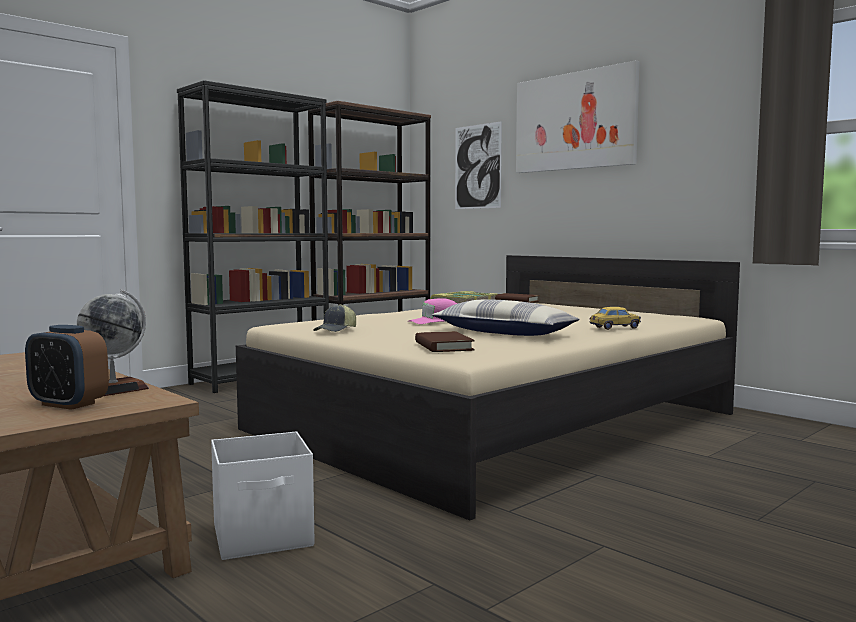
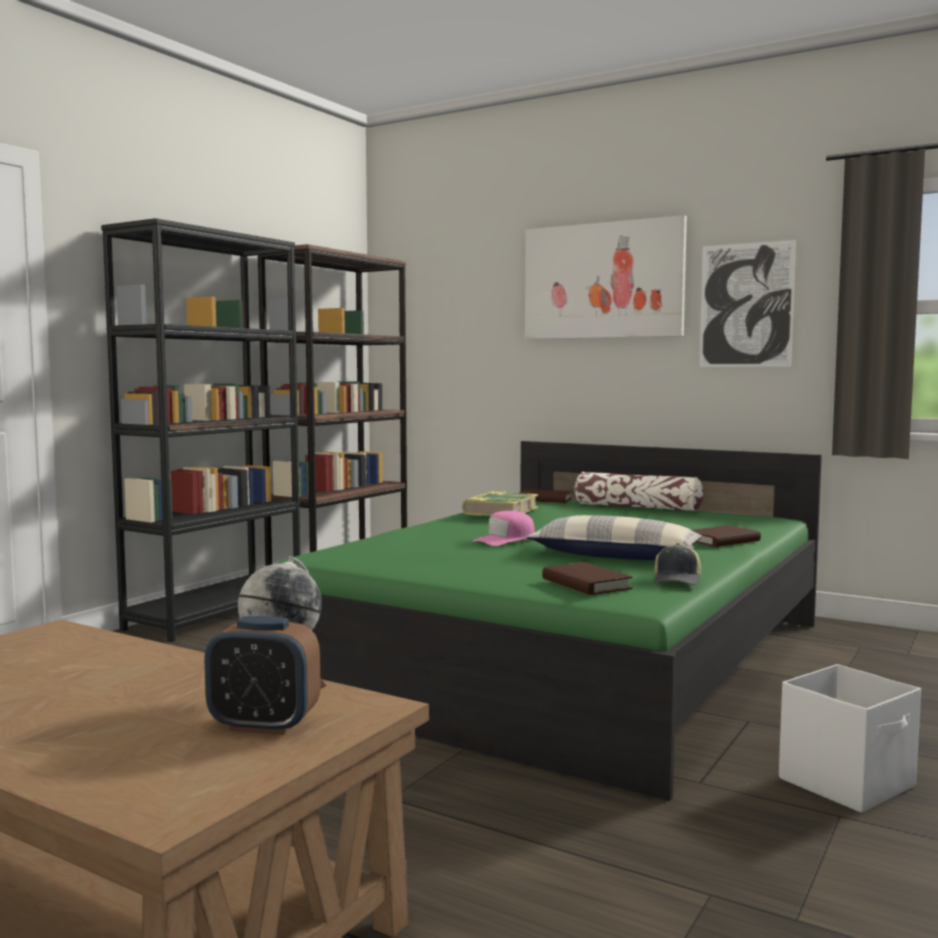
camera: 15 degrees left, 0 degrees up
white storage box [211,432,314,560] -> white storage box moved to [779,664,921,813]
beige bed [236,255,740,521] -> green bed [276,441,822,801]
cap [313,304,356,332] -> cap moved to [654,543,702,585]
picture [455,121,502,209] -> picture moved to [699,240,796,367]
toy car [590,307,641,330] -> brown book [692,525,761,547]
none -> pillow [575,472,704,511]

